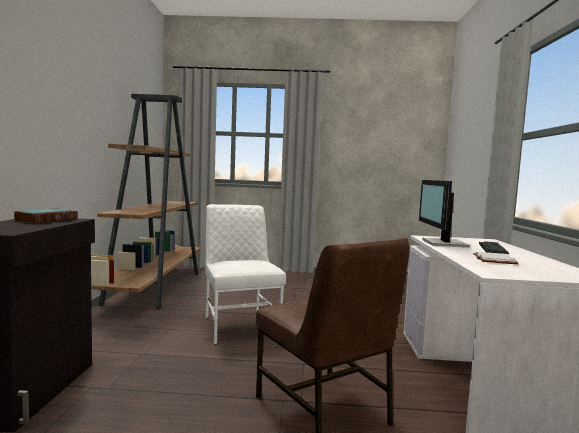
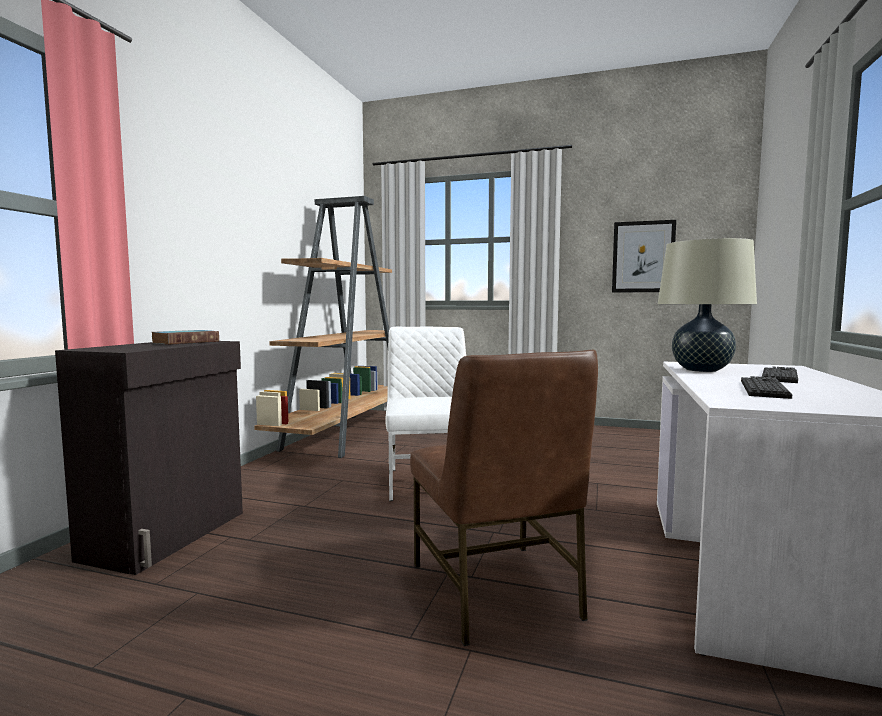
camera: 15 degrees right, 0 degrees up
monitor [419,180,470,248] -> beige table lamp [658,238,757,372]
white book [473,252,519,264] -> keyboard [741,376,792,399]
none -> picture [612,220,676,293]

